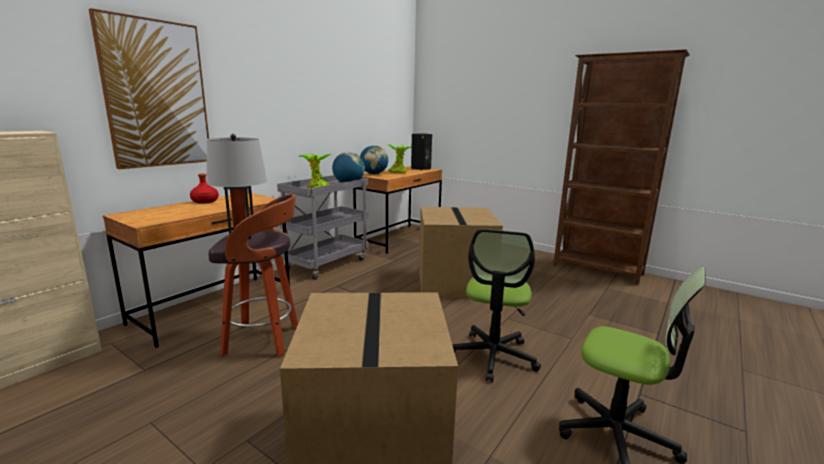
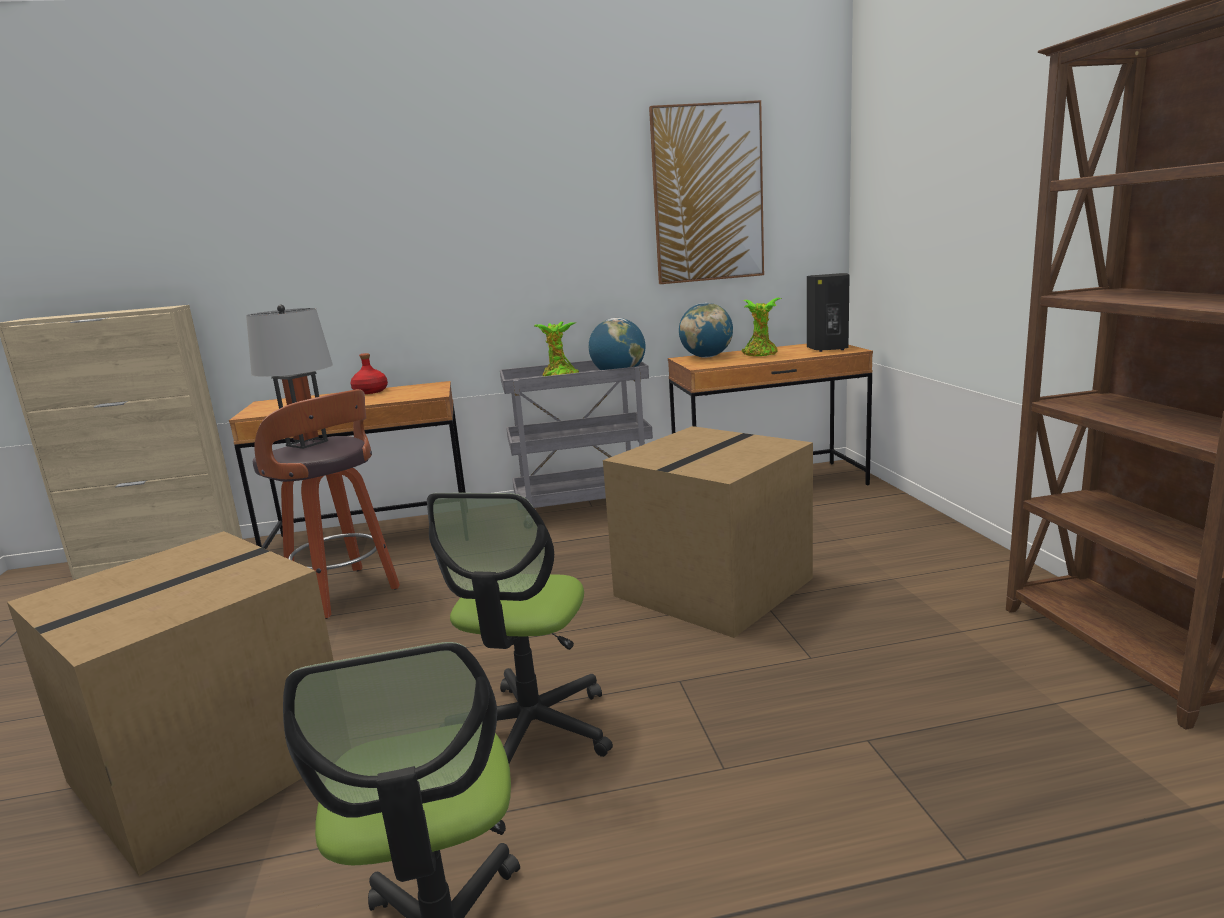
camera: 45 degrees right, 0 degrees up
picture [89,8,209,169] -> picture moved to [649,100,764,284]
office chair [452,229,541,382] -> office chair turned 45 degrees counterclockwise [427,493,613,763]

